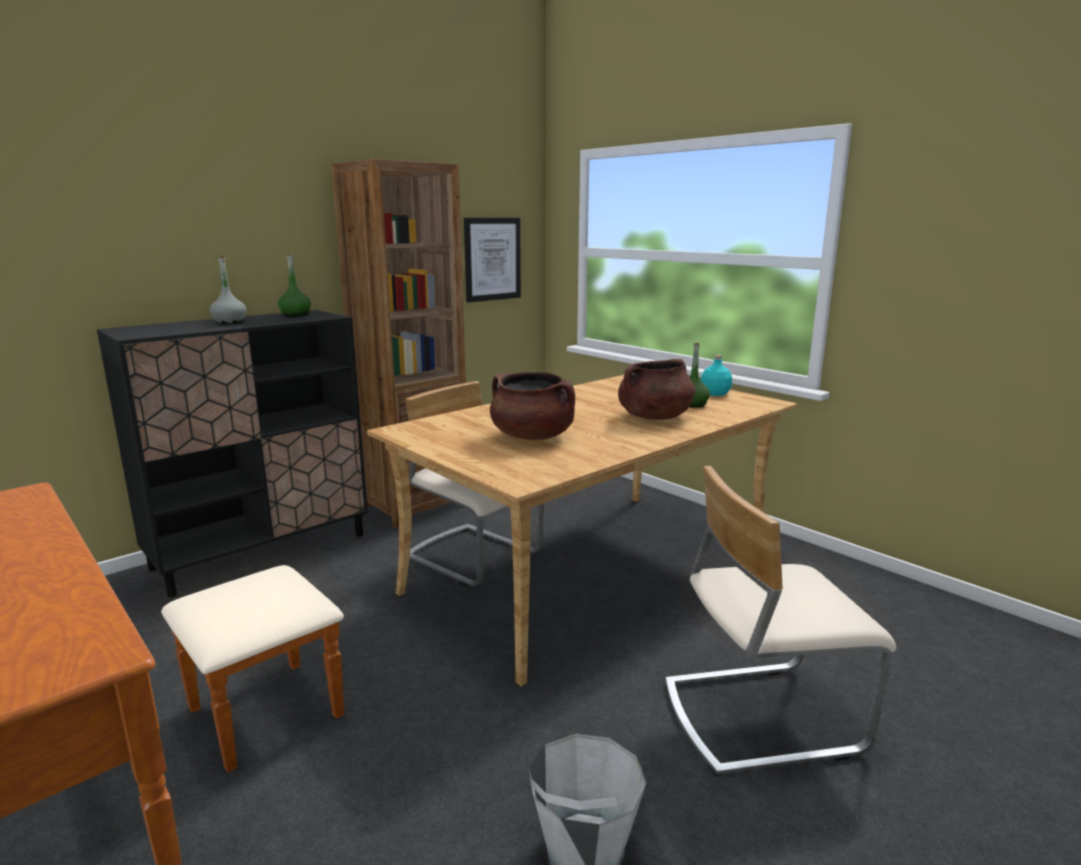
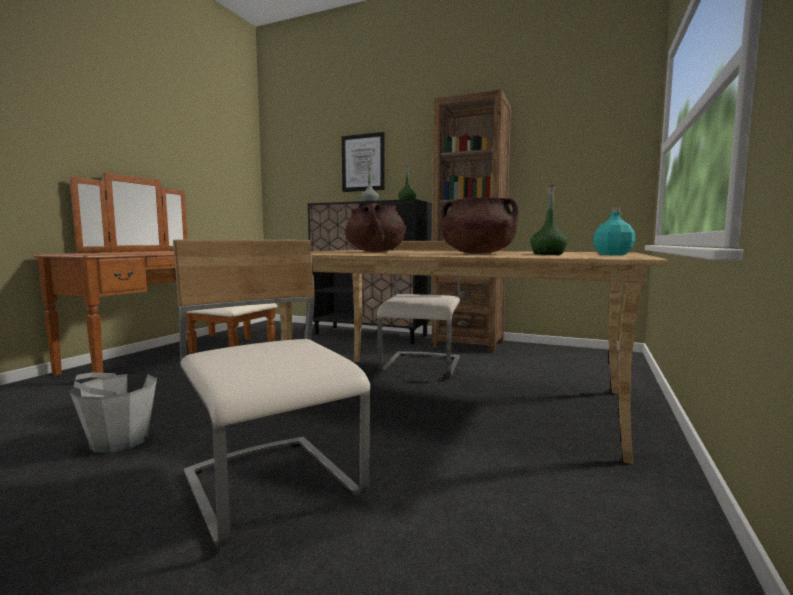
camera: 65 degrees right, 10 degrees down
picture [464,218,521,302] -> picture moved to [342,132,385,192]

